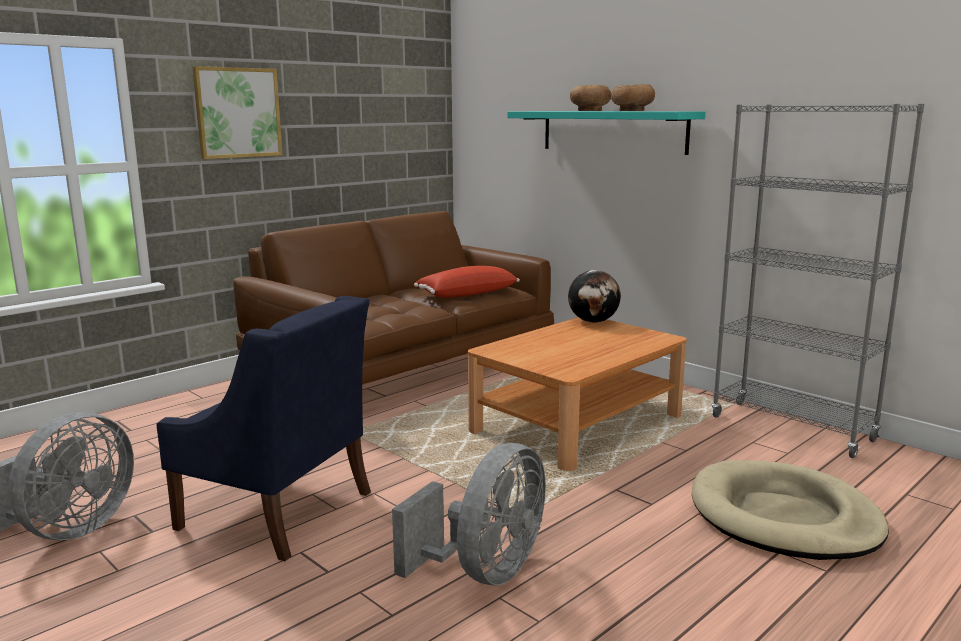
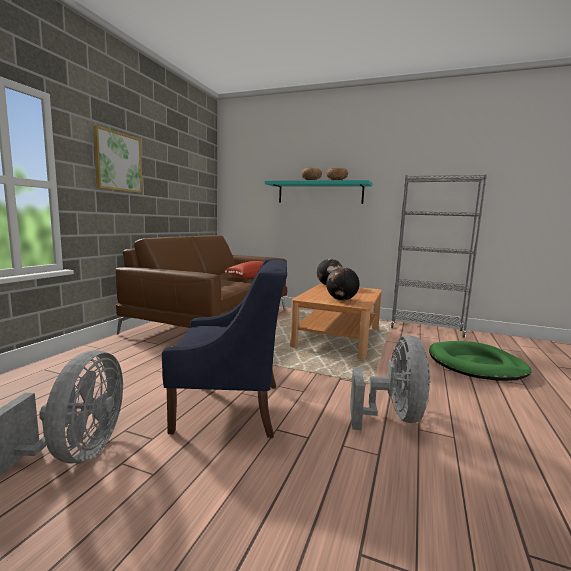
camera: 25 degrees left, 5 degrees down
beige dog bed [692,460,889,560] -> green dog bed [429,341,532,381]
none -> globe [326,267,359,301]

